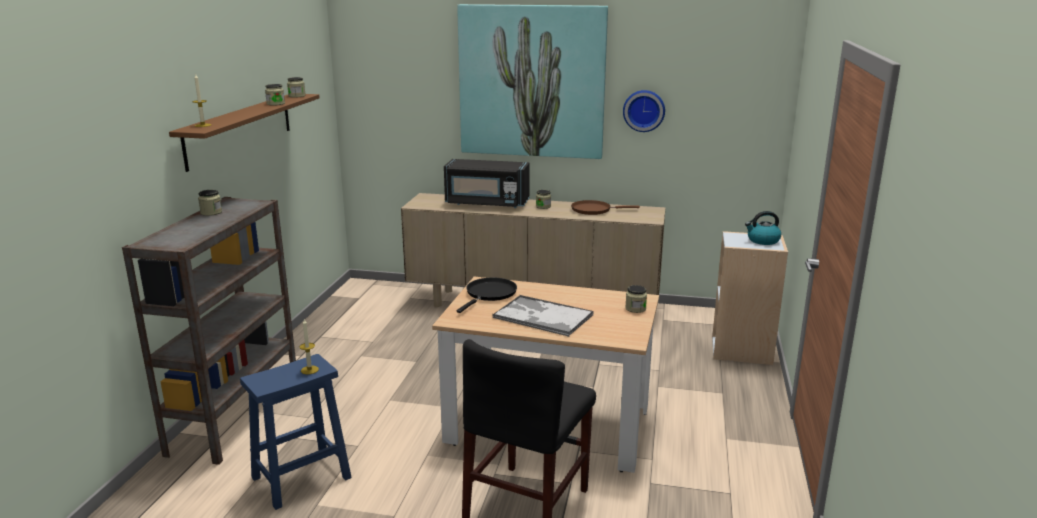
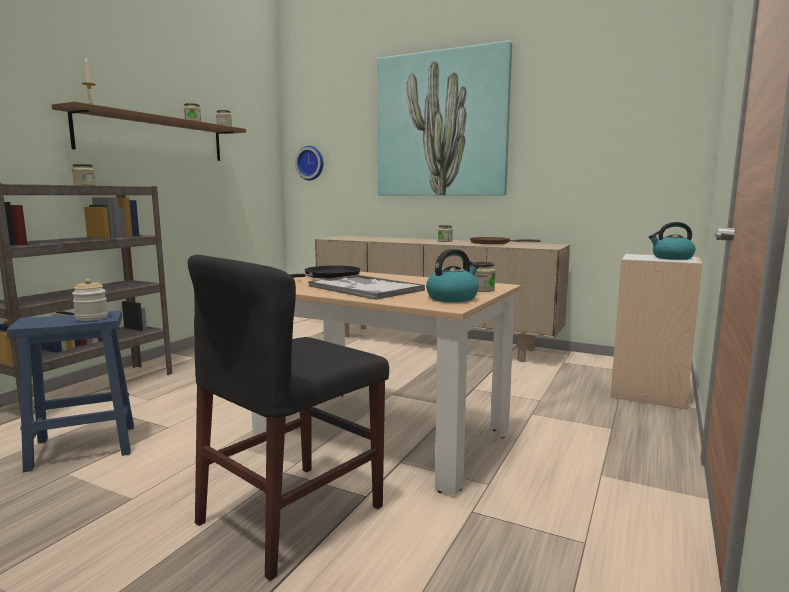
camera: 15 degrees right, 10 degrees down
candle [300,319,319,374] -> jar [72,279,108,321]
black microwave [444,159,530,208] -> none
wall clock [623,90,665,132] -> wall clock moved to [295,146,323,181]
none -> kettle [426,249,479,302]

